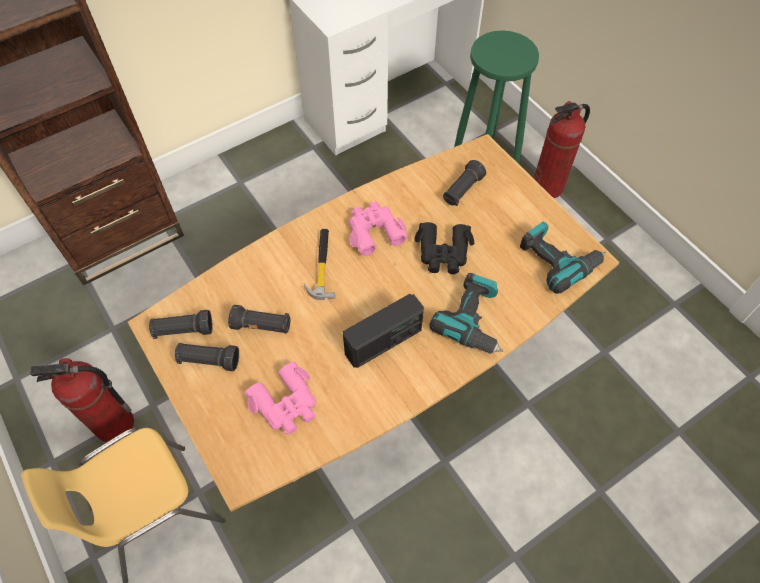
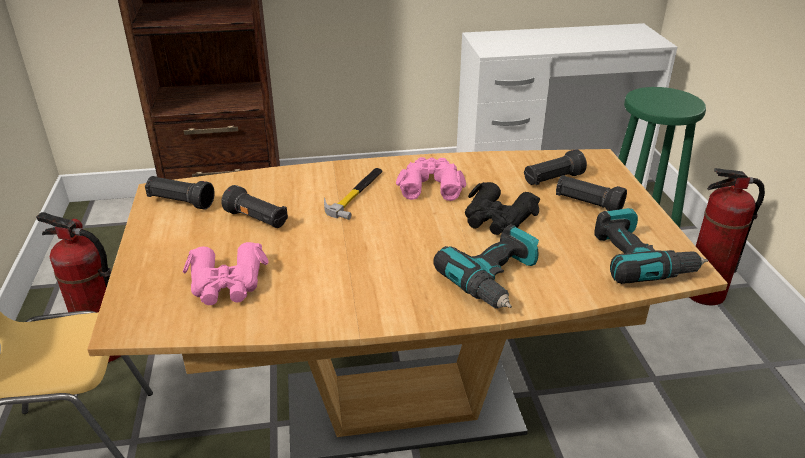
camera: 25 degrees right, 25 degrees down
black flashlight [175,343,239,371] -> black flashlight moved to [556,175,627,211]
radio [343,294,424,368] -> none

